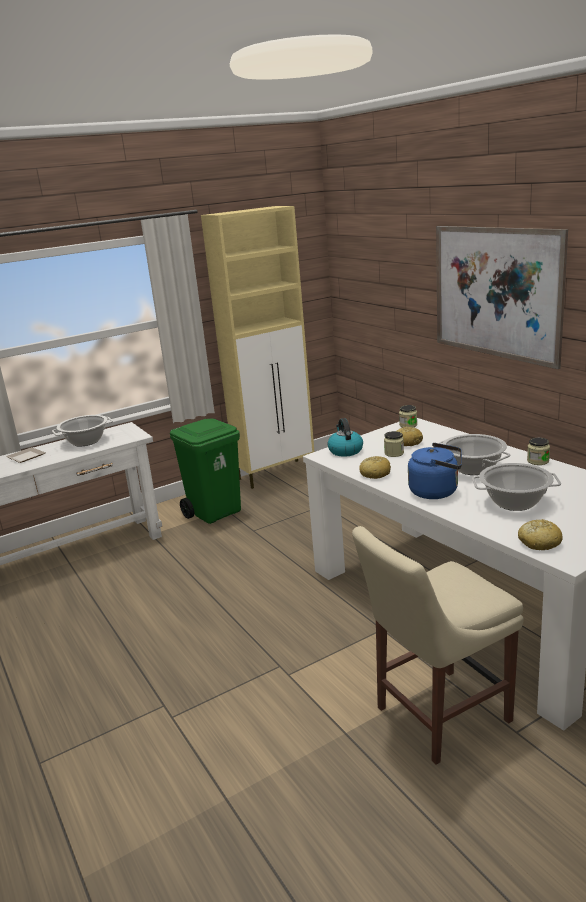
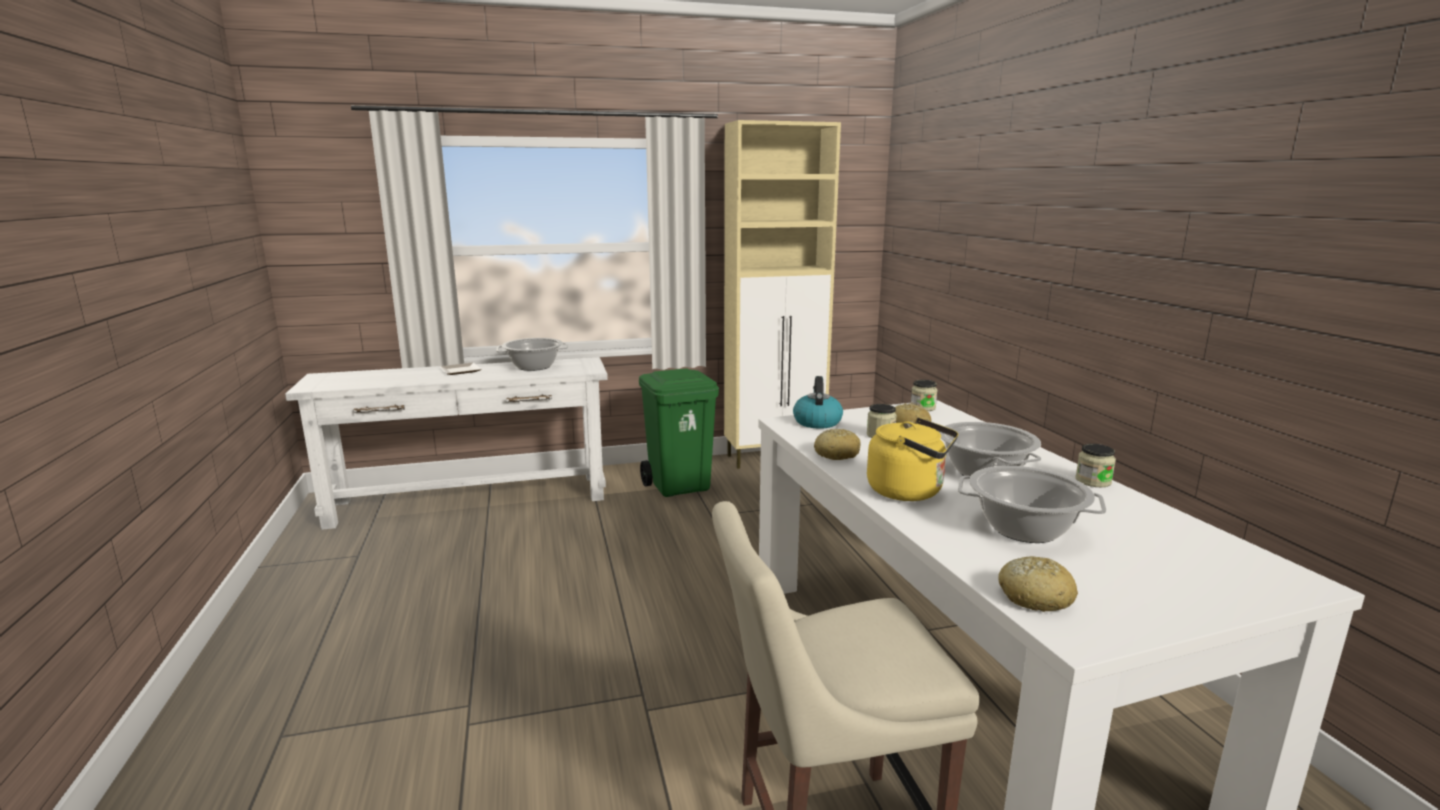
camera: 15 degrees right, 5 degrees down
blue kettle [408,443,462,499] -> yellow kettle [867,418,958,501]
picture [436,226,568,369] -> none

